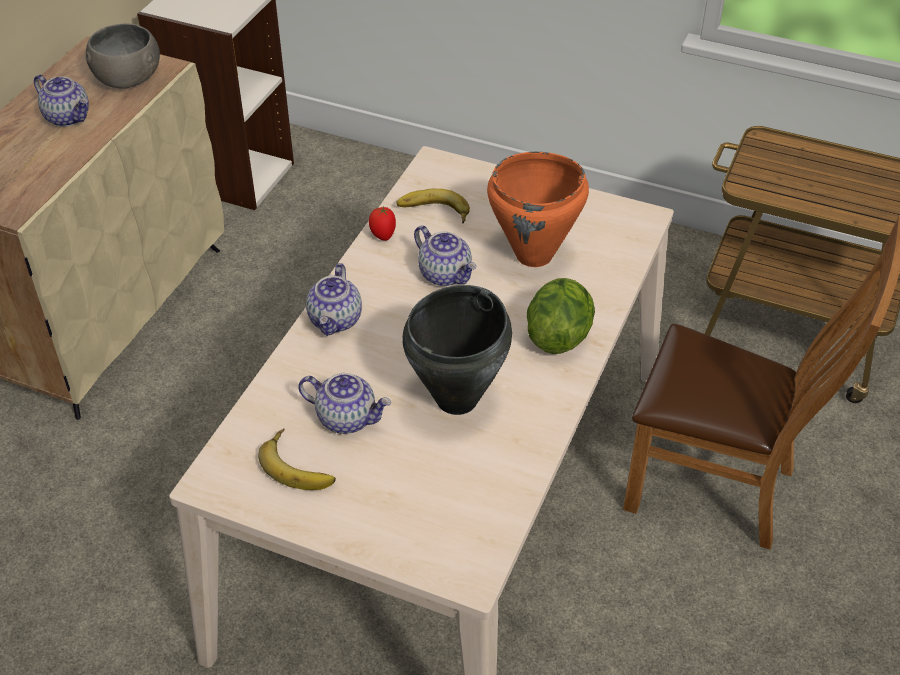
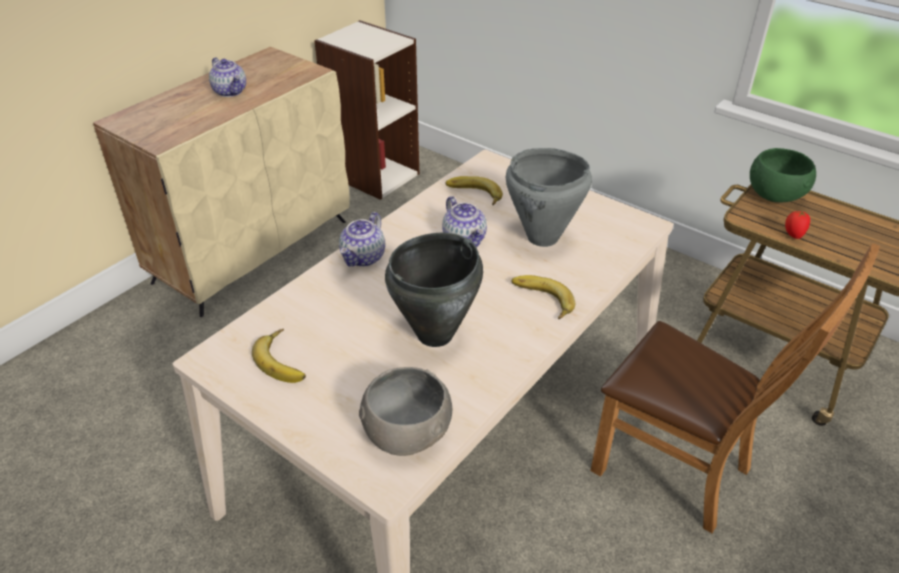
camera: 15 degrees right, 5 degrees down
grey bowl [86,23,160,89] -> grey bowl moved to [359,367,452,456]
teapot [298,373,392,434] -> none
tomato [369,206,396,241] -> tomato moved to [785,210,810,239]
orange cooking pot [487,152,589,267] -> grey cooking pot [506,148,592,247]
lettuce [527,278,595,354] -> banana [512,275,575,319]
none -> green bowl [750,148,816,202]

